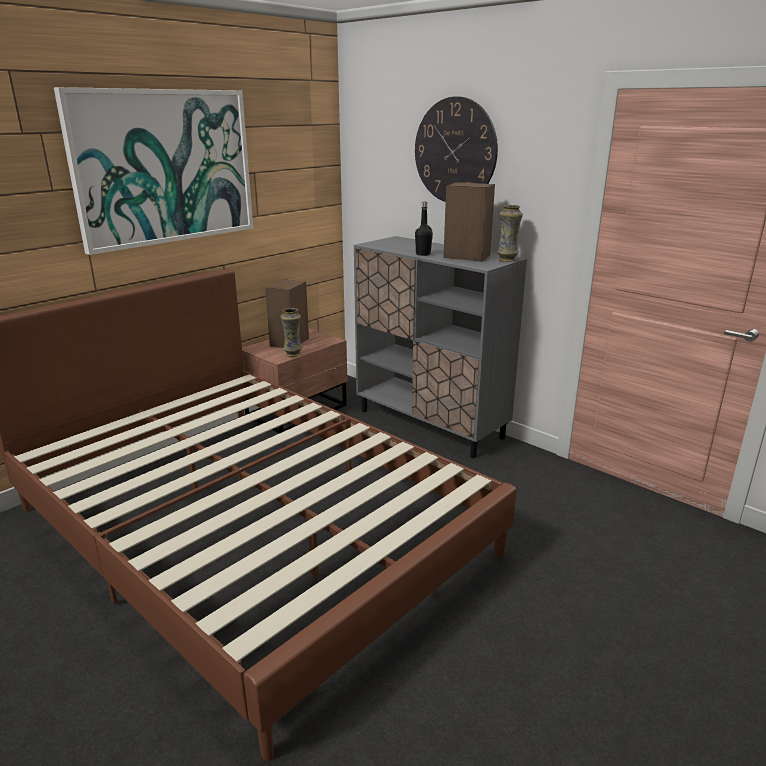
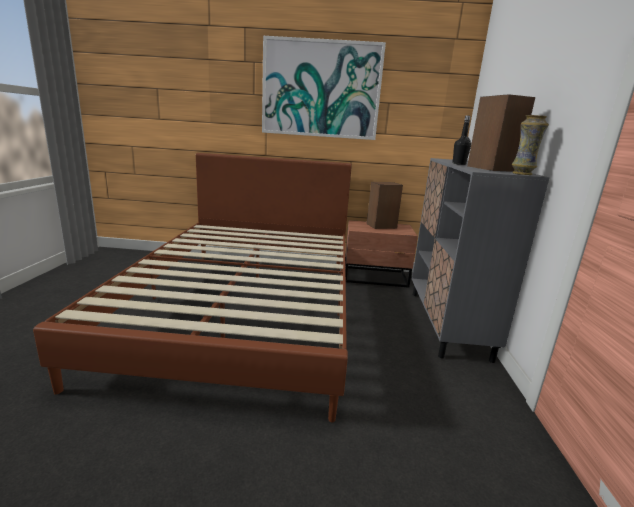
camera: 50 degrees right, 5 degrees down
vase [280,308,302,357] -> none
wall clock [415,96,498,202] -> none

